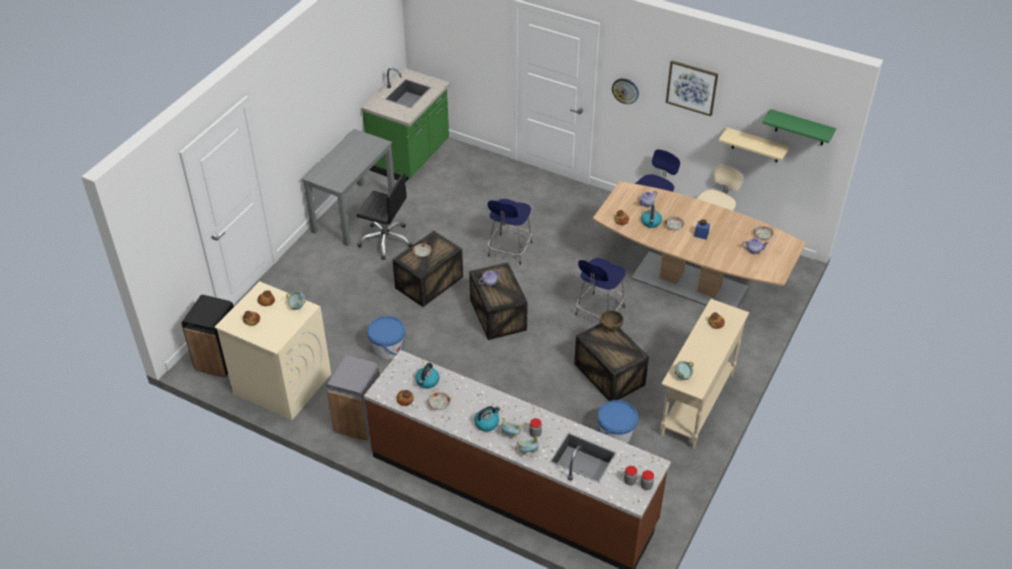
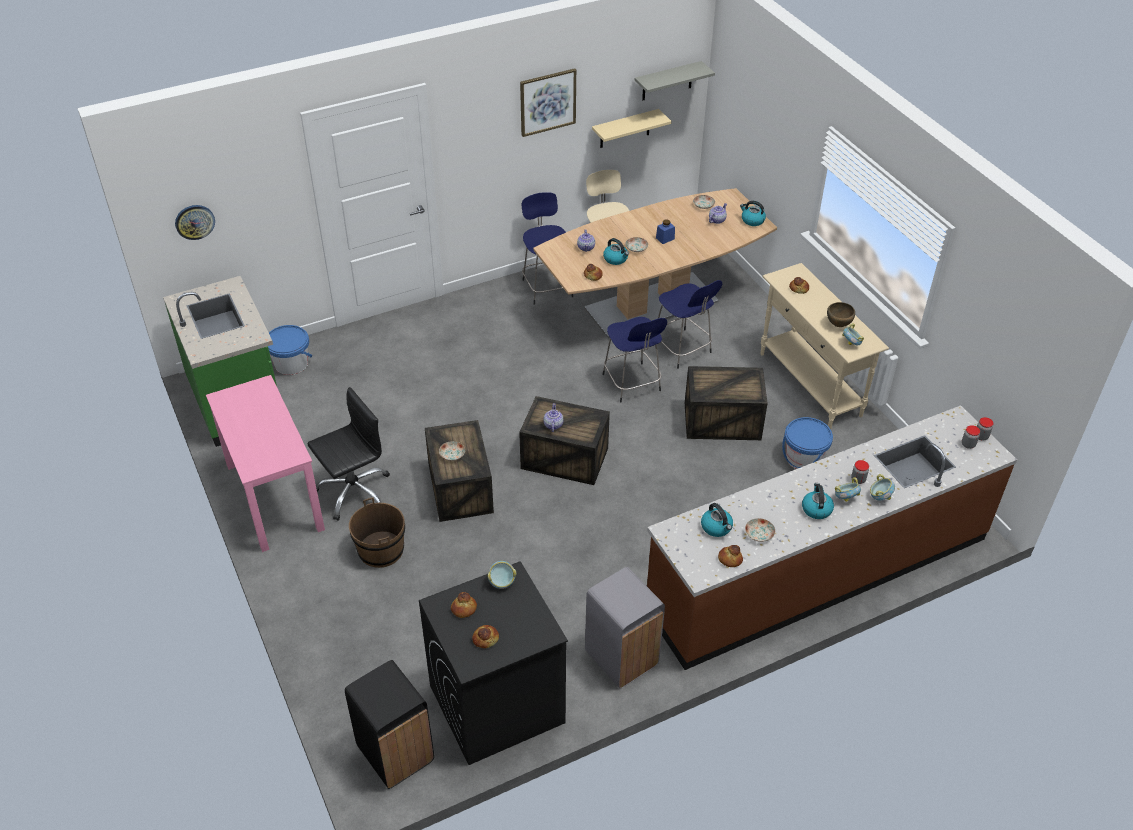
camera: 55 degrees left, 0 degrees up
beige washing machine [215,281,331,420] -> black washing machine [419,561,568,765]
grey desk [302,129,395,246] -> pink desk [206,375,325,552]
blue bucket [367,316,405,359] -> blue bucket moved to [268,325,313,375]
blue stool [488,199,532,265] -> blue stool moved to [658,280,722,369]
brown bowl [600,311,623,331] -> brown bowl moved to [827,302,855,327]
wall clock [612,78,639,104] -> wall clock moved to [175,205,215,240]
green shelf [762,109,836,145] -> grey shelf [635,61,715,100]
none -> brown bucket [349,497,405,568]
none -> kettle [740,201,766,226]

